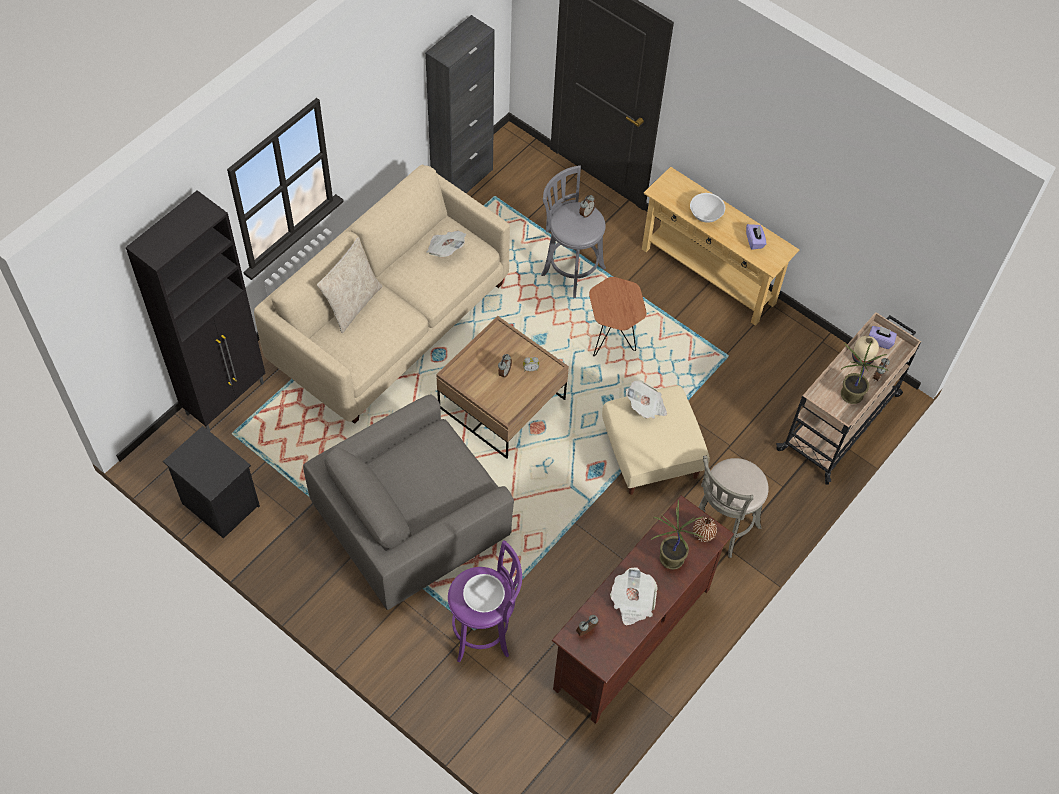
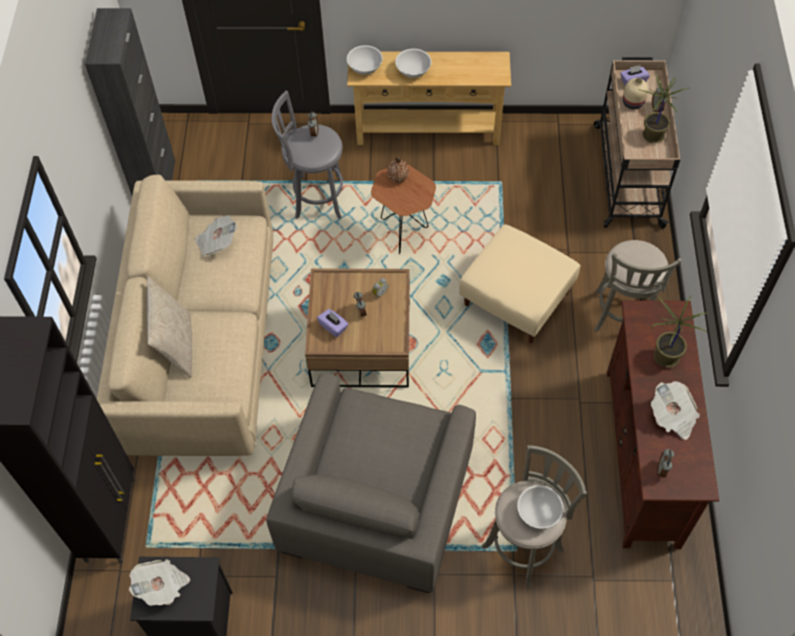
camera: 35 degrees left, 0 degrees up
purple stool [448,540,522,663] -> grey stool [482,445,587,589]
newspaper [626,380,667,419] -> newspaper moved to [129,559,190,606]
brown vase [693,517,717,542] -> brown vase moved to [387,158,409,183]
purple tissue box [746,224,766,250] -> purple tissue box moved to [317,309,348,338]
none -> white bowl [347,45,383,75]

